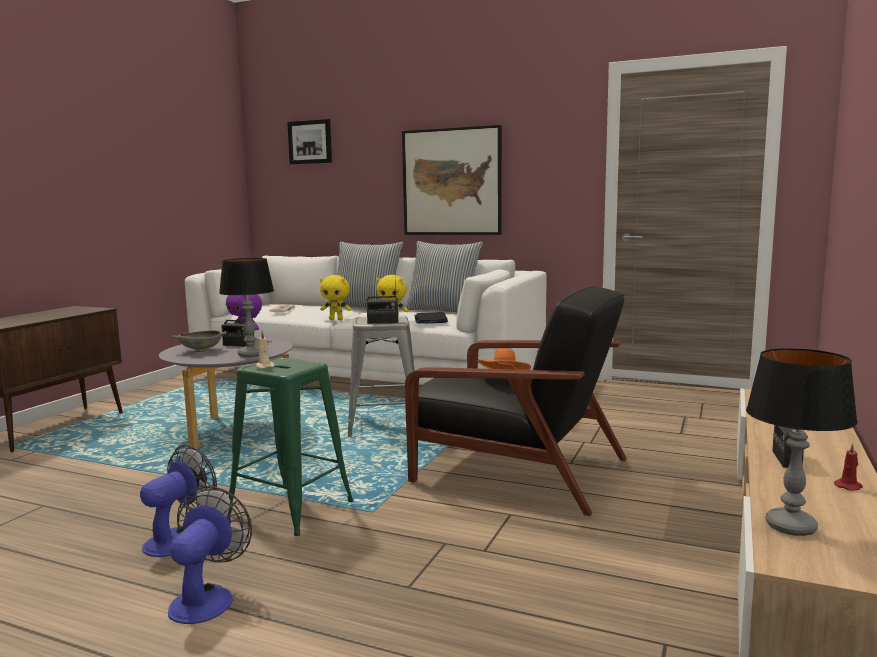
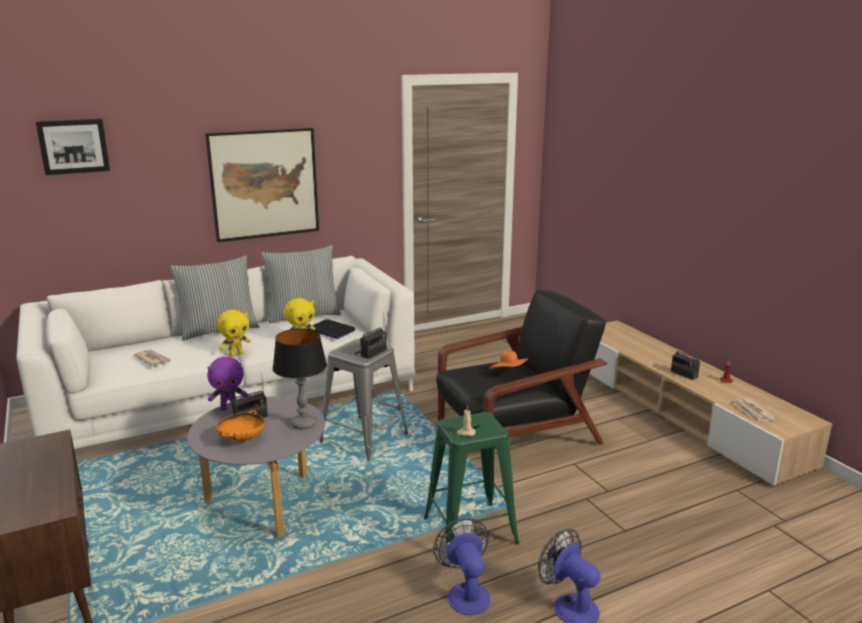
camera: 50 degrees left, 10 degrees up
grey bowl [172,330,227,352] -> orange bowl [216,410,265,442]
table lamp [746,348,858,536] -> newspaper [732,398,776,423]

